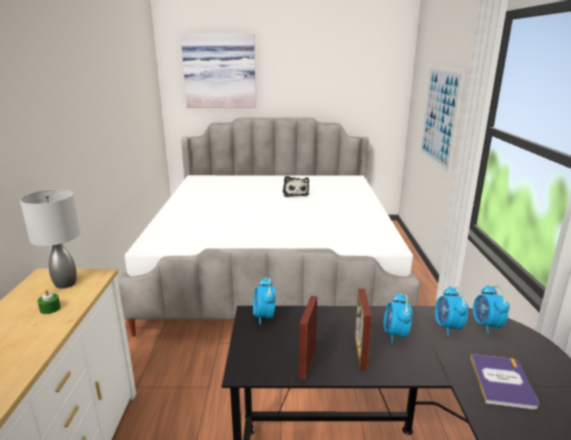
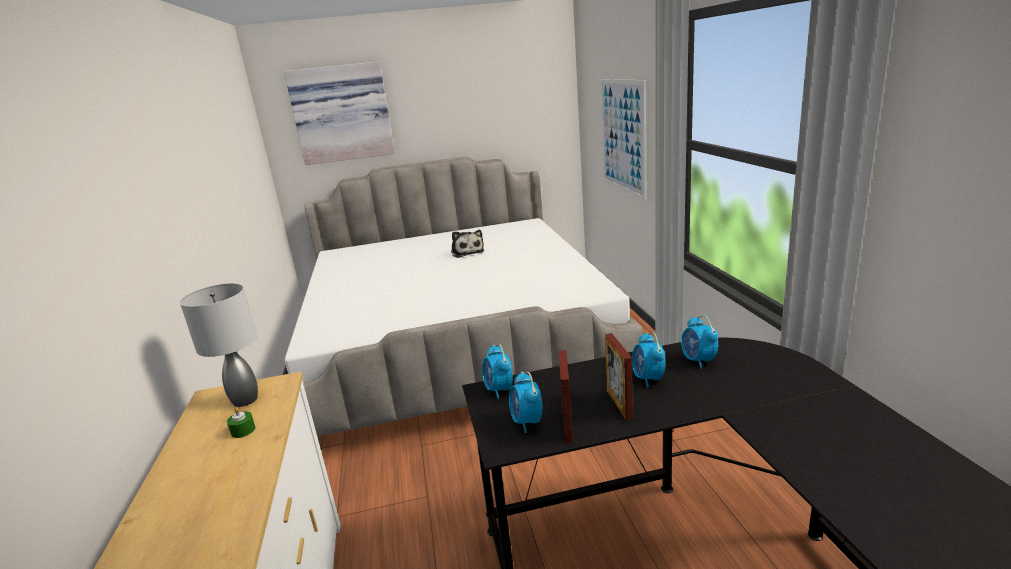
camera: 10 degrees left, 0 degrees up
book [470,354,539,410] -> none
alarm clock [473,285,510,334] -> alarm clock moved to [509,371,542,433]

